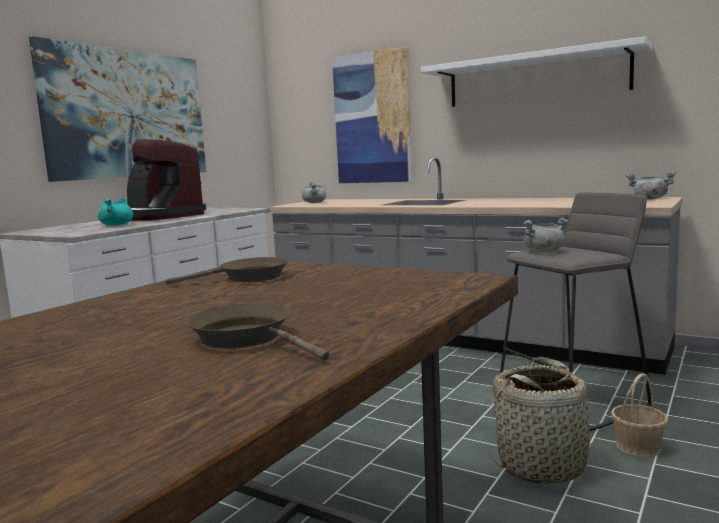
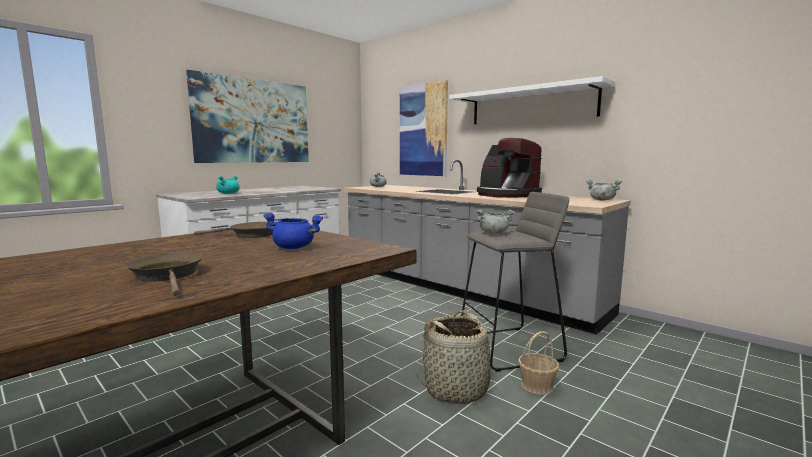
camera: 10 degrees right, 0 degrees up
coffee machine [127,139,206,221] -> coffee machine moved to [477,138,542,198]
none -> blue cooking pot [263,213,323,249]

